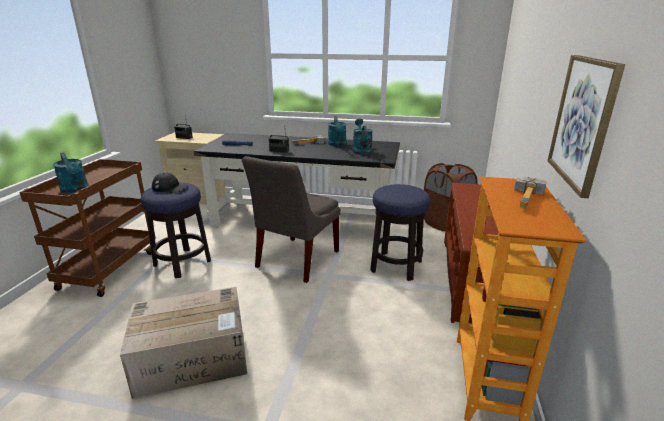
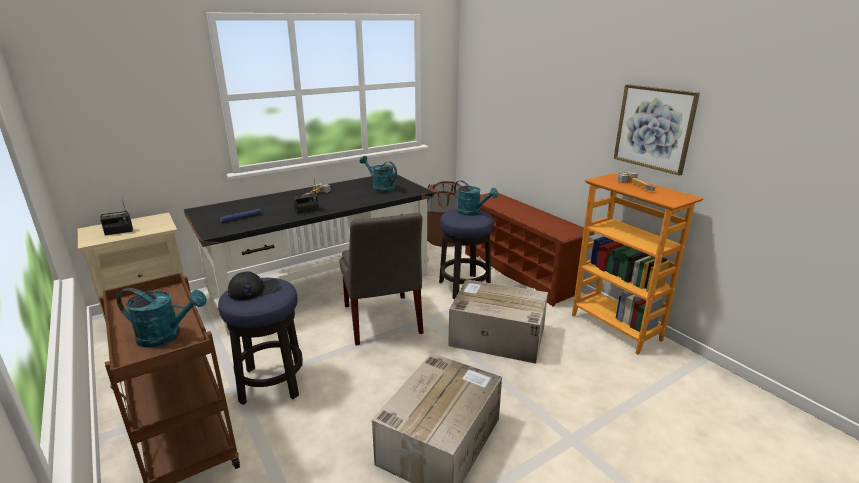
camera: 45 degrees left, 0 degrees up
turquoise watering can [328,116,346,146] -> turquoise watering can moved to [454,180,498,216]
none -> cardboard box [448,279,548,364]

